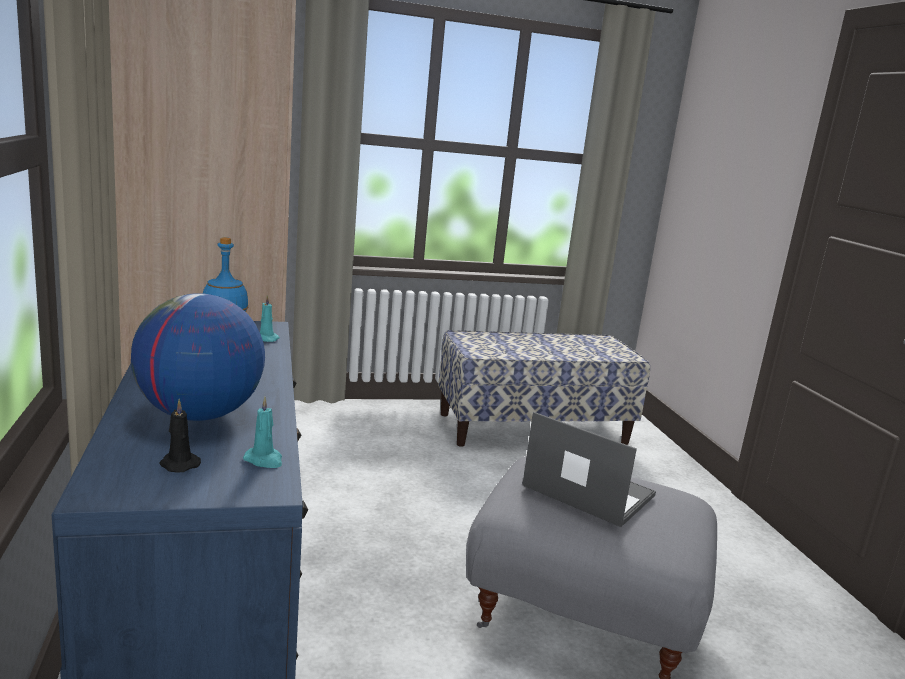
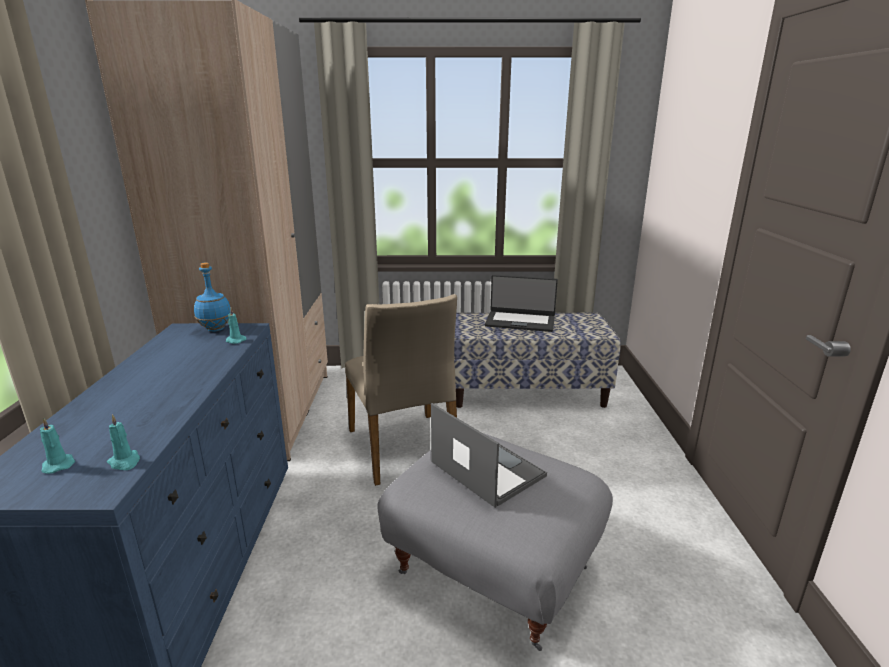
camera: 15 degrees right, 5 degrees up
globe [131,293,265,421] -> none
black candle [159,399,201,473] -> turquoise candle [40,417,75,474]
none -> beige chair [345,294,457,486]
none -> laptop [485,275,558,332]

